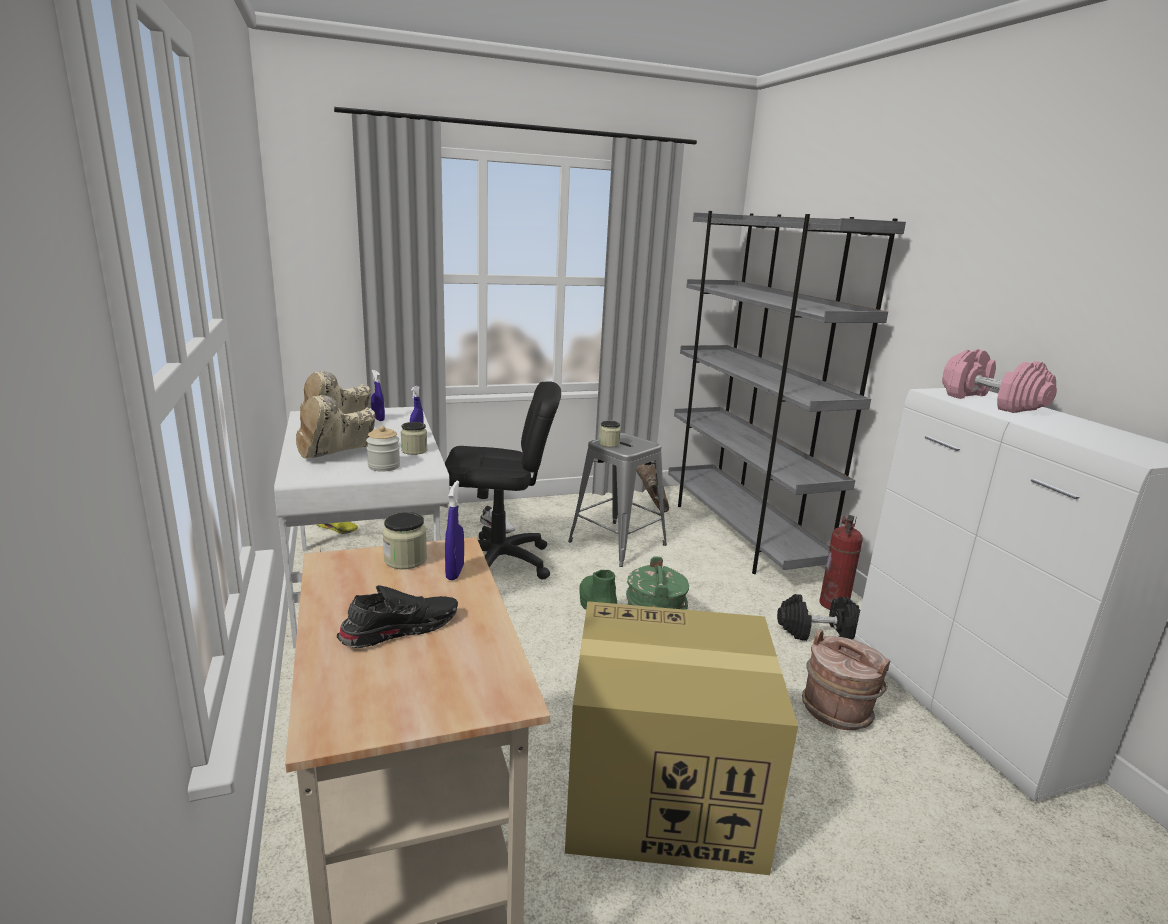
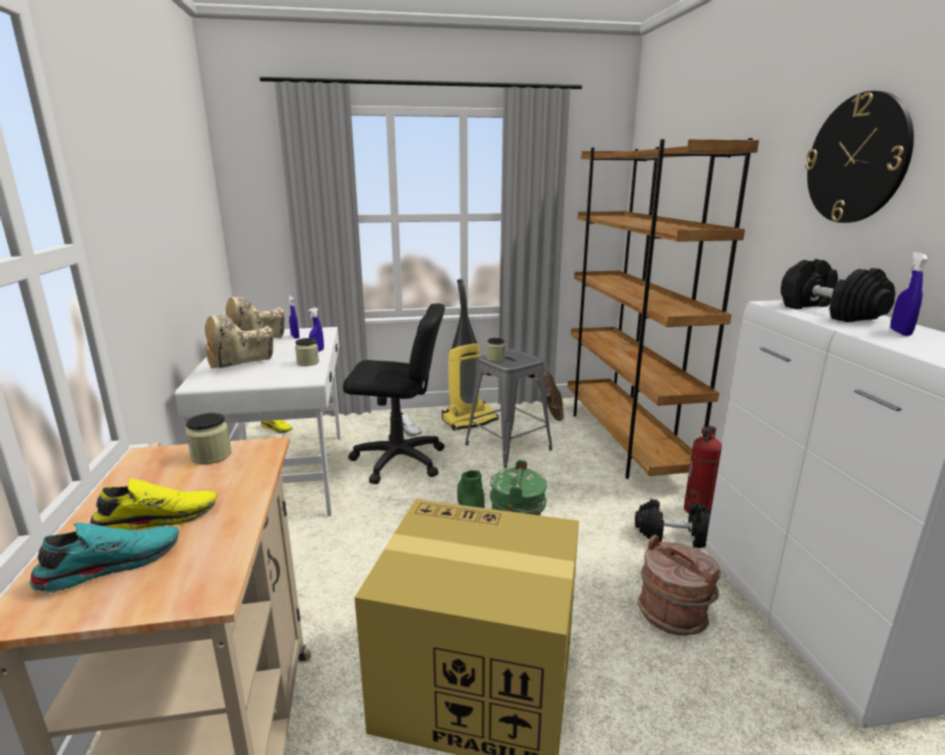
camera: 10 degrees right, 0 degrees up
black shoe [337,585,458,648] -> yellow shoe [90,478,217,530]
jar [366,426,400,472] -> none
blue spray bottle [445,481,464,580] -> blue spray bottle moved to [890,252,928,336]
grey bookcase [668,211,906,574] -> brown bookcase [568,138,759,479]
pink dumbbell [942,349,1057,413] -> black dumbbell [781,259,895,322]
none -> turquoise shoe [29,523,179,593]
none -> vacuum cleaner [442,279,499,431]
none -> wall clock [805,91,914,223]

